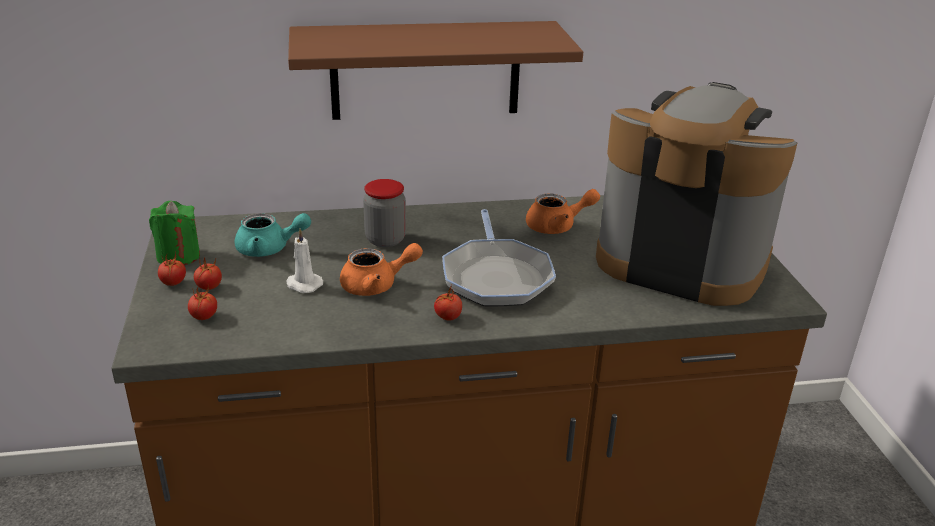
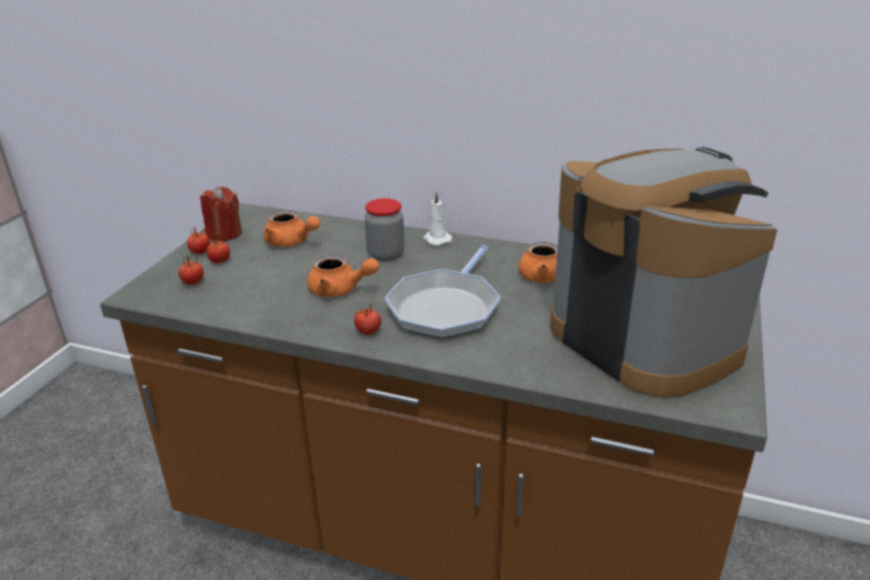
camera: 30 degrees right, 0 degrees up
green candle [149,201,200,265] -> red candle [200,186,242,241]
turquoise teapot [235,213,311,257] -> orange teapot [264,210,320,247]
white candle [287,229,323,293] -> white candle moved to [423,191,452,245]
brown shelf [288,21,583,120] -> none

